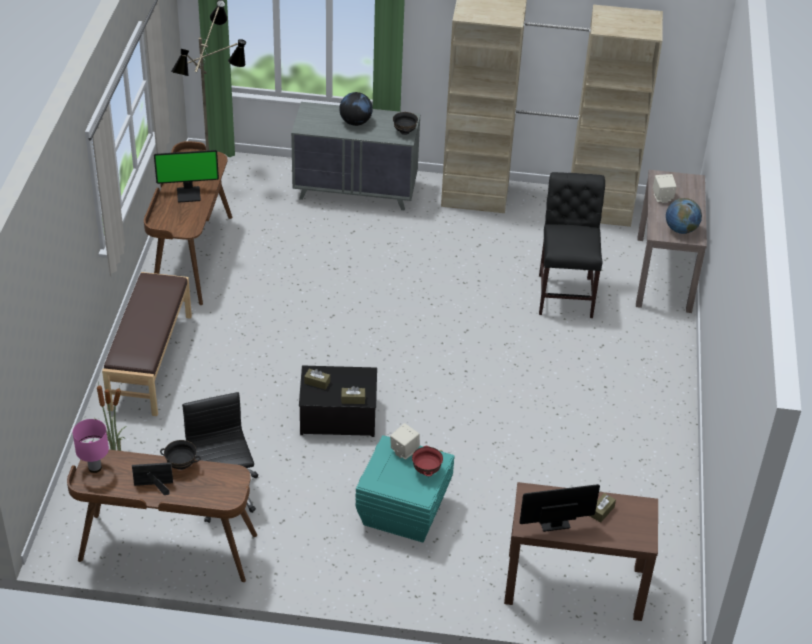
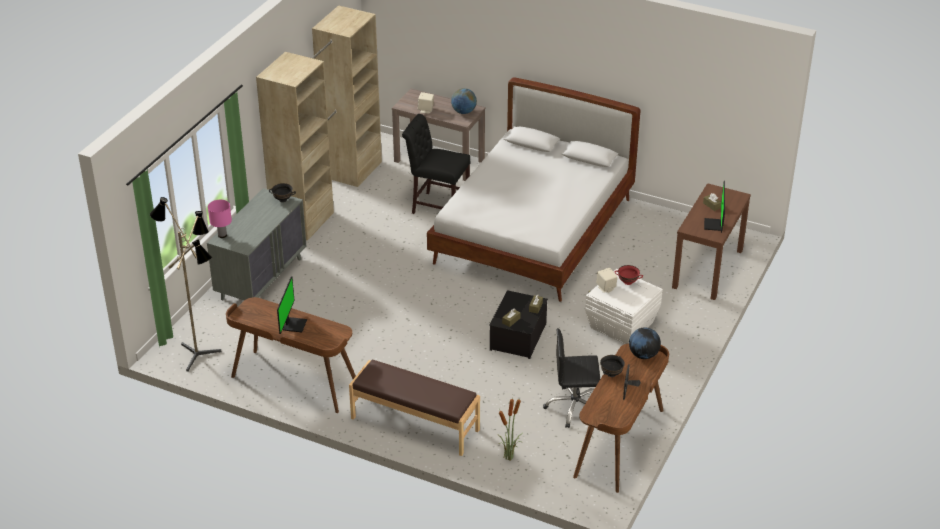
camera: 70 degrees left, 5 degrees down
pink table lamp [73,419,109,473] -> pink table lamp moved to [208,200,232,238]
globe [339,92,373,126] -> globe moved to [629,328,661,359]
turquoise storage box [355,435,455,543] -> white storage box [585,269,663,344]
none -> white bed [427,77,641,302]

